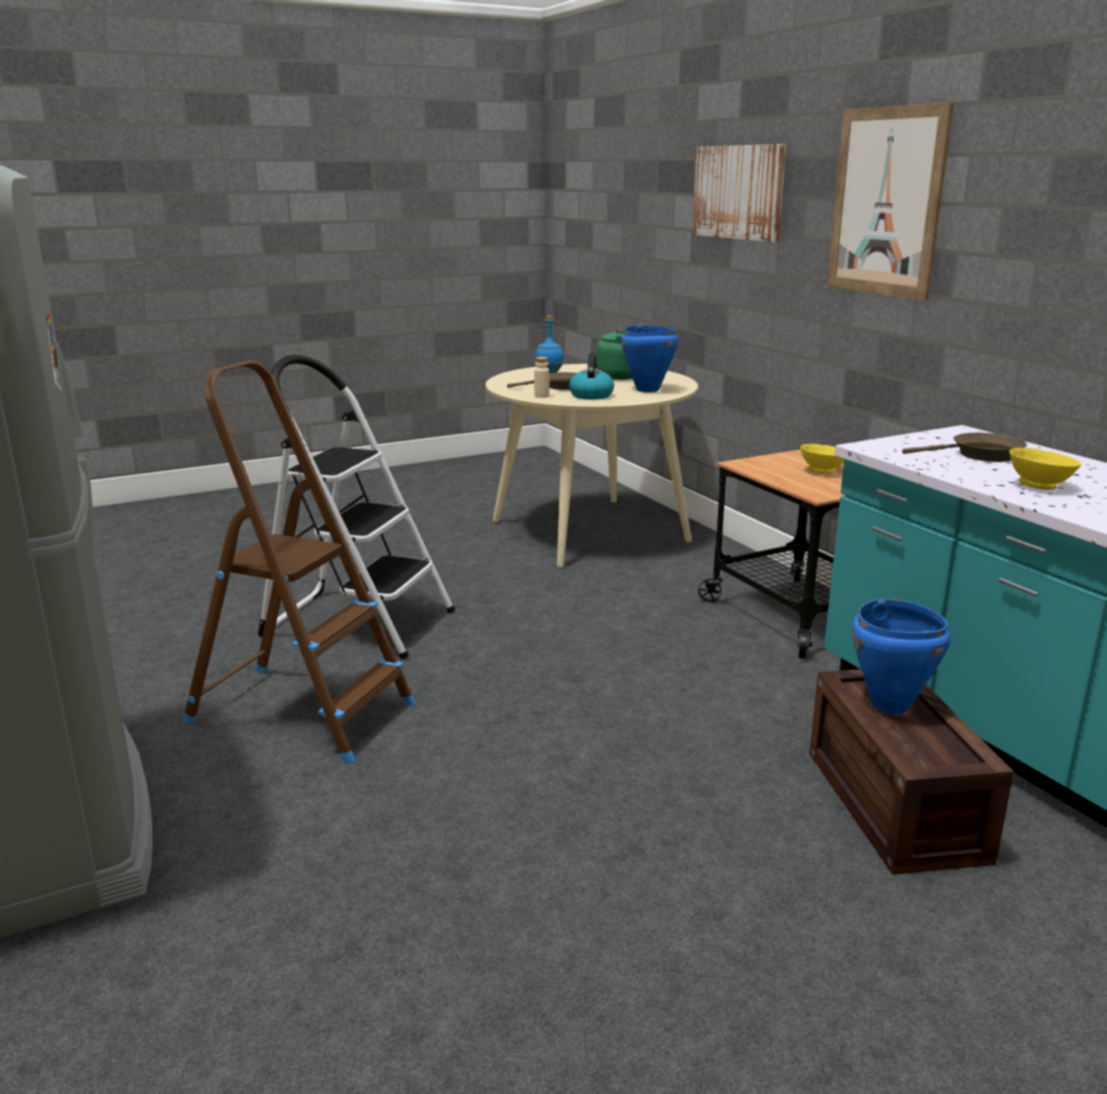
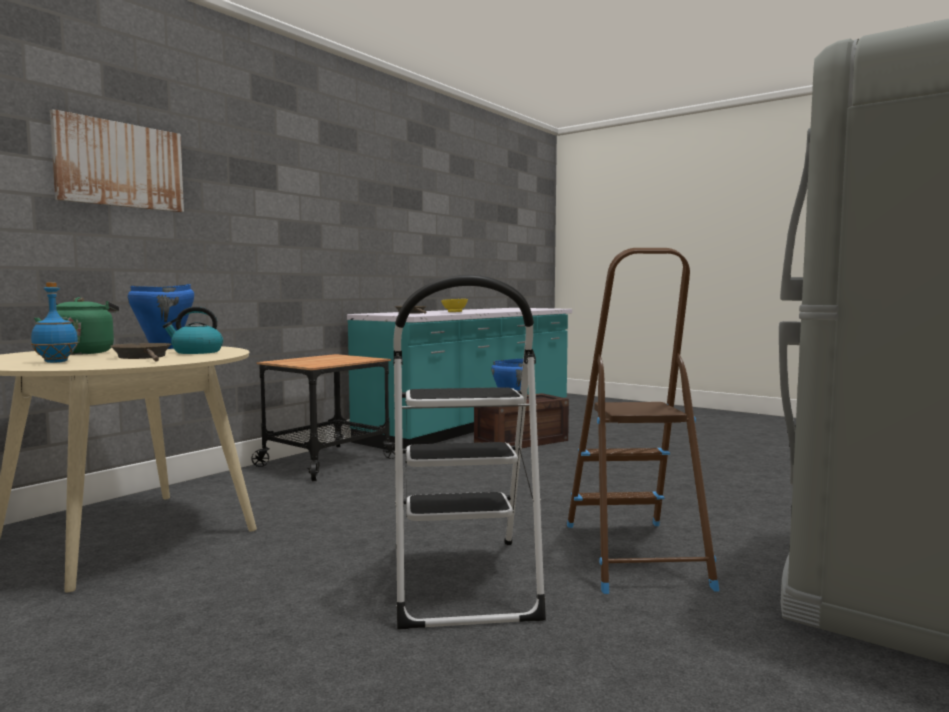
camera: 115 degrees left, 15 degrees down
beige bottle [534,357,549,398] -> none
yellow bowl [800,444,844,474] -> none
picture [827,102,954,301] -> none

